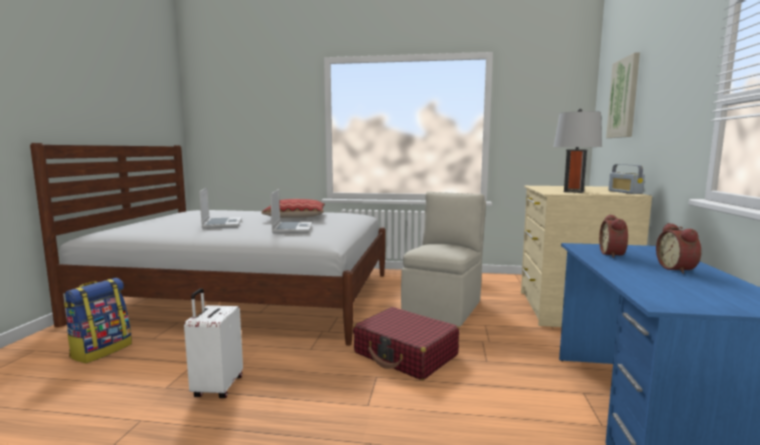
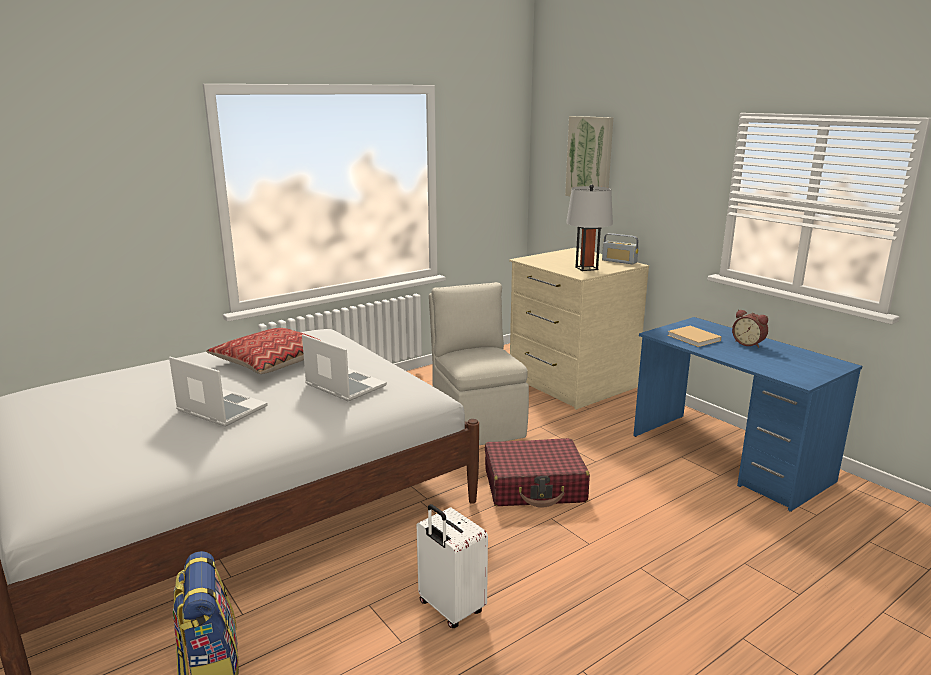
camera: 45 degrees left, 10 degrees up
alarm clock [599,214,628,258] -> beige book [667,326,722,347]

